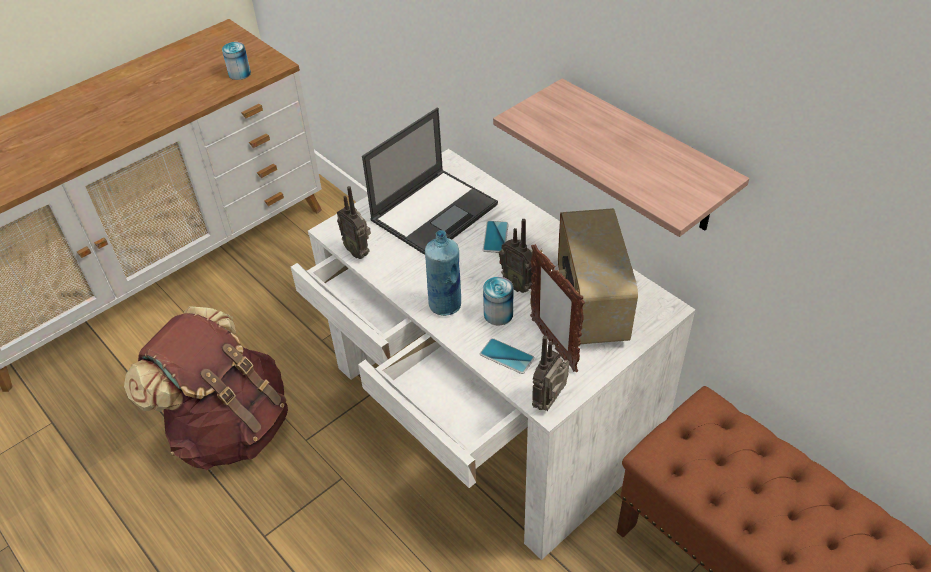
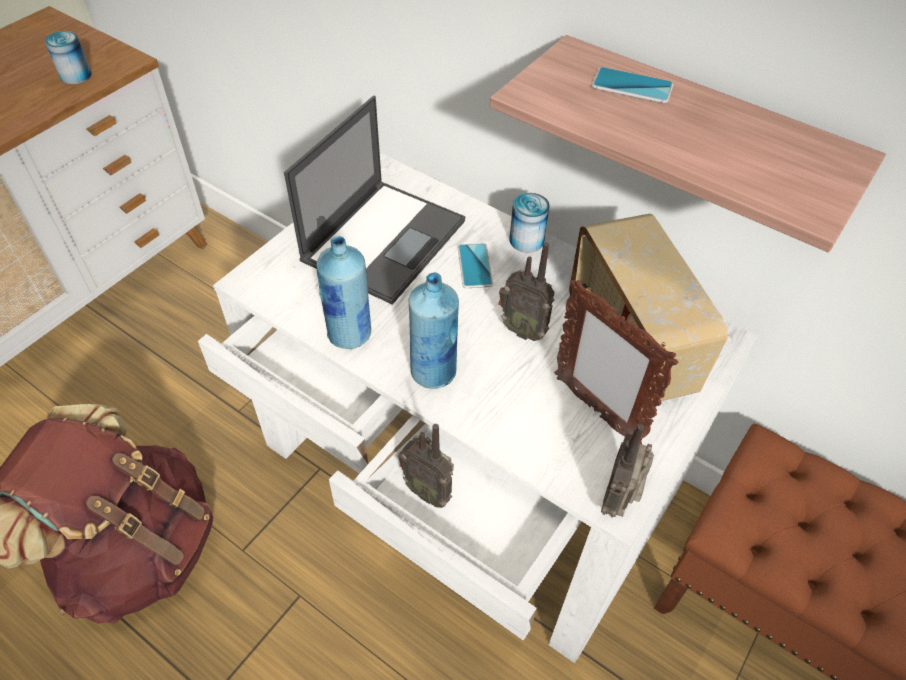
camera: 15 degrees left, 5 degrees up
radio [337,186,371,259] -> radio moved to [398,424,454,508]
phone [480,338,535,374] -> phone moved to [592,67,674,103]
can [483,277,513,326] -> can moved to [509,193,550,253]
none -> blue bottle [317,236,371,349]

